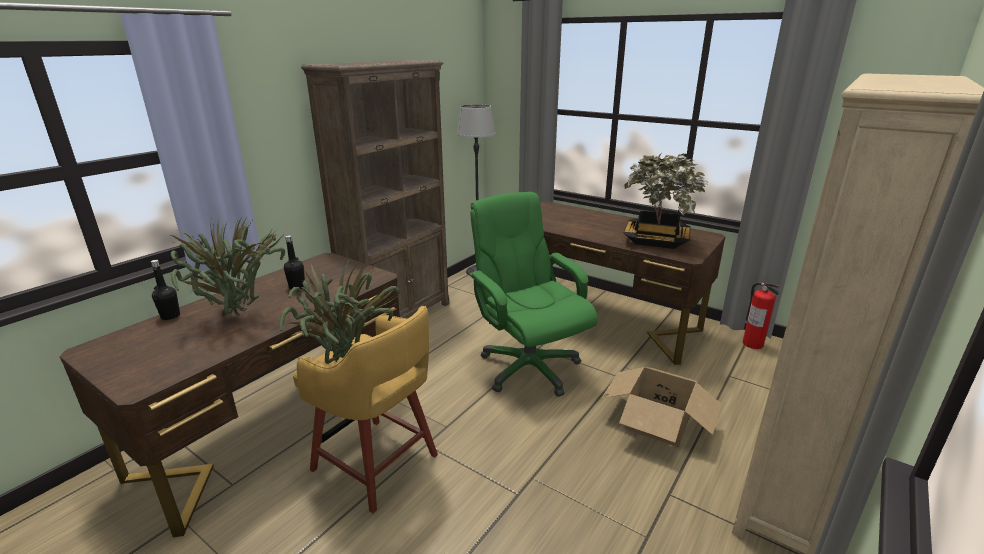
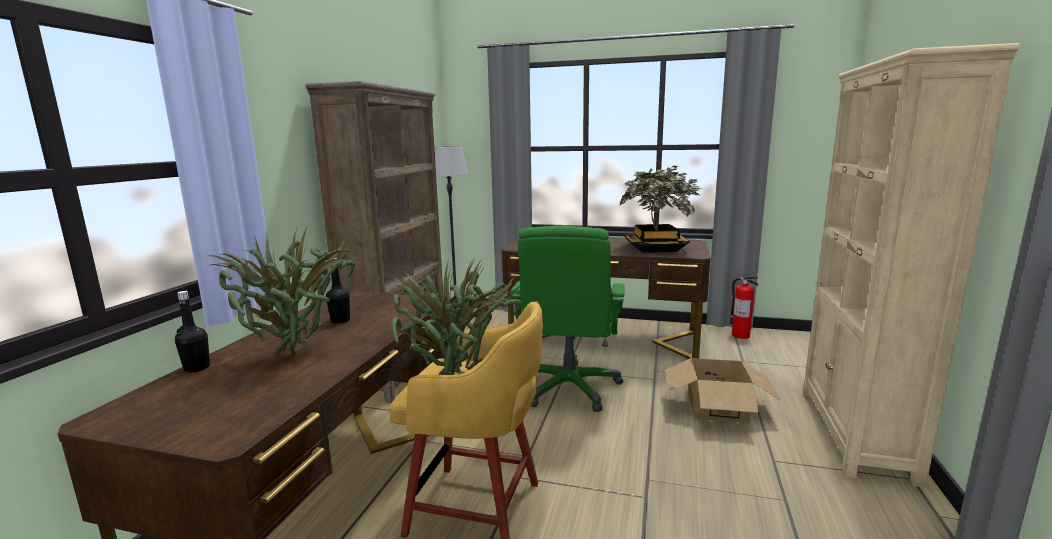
camera: 20 degrees left, 10 degrees down
green office chair [469,192,598,397] -> green office chair turned 120 degrees counterclockwise [511,226,625,412]

